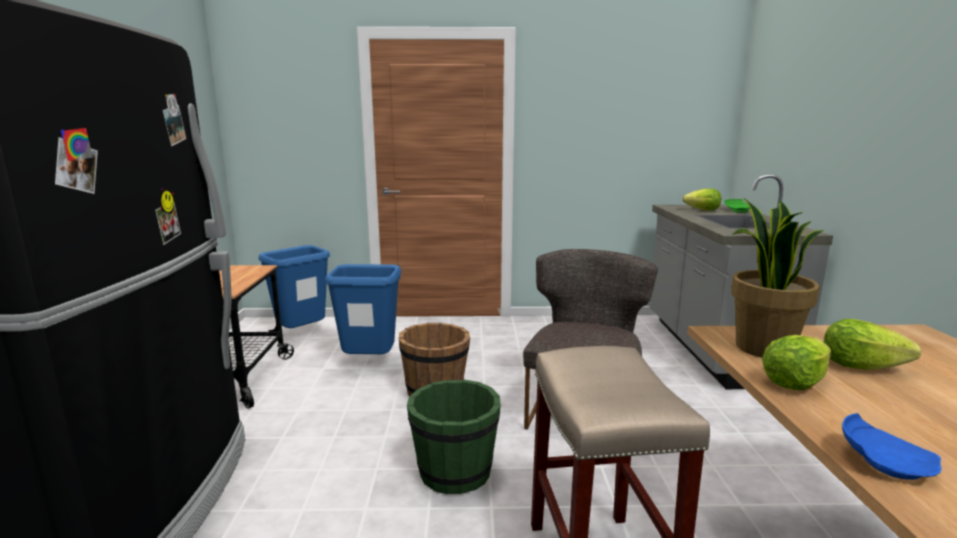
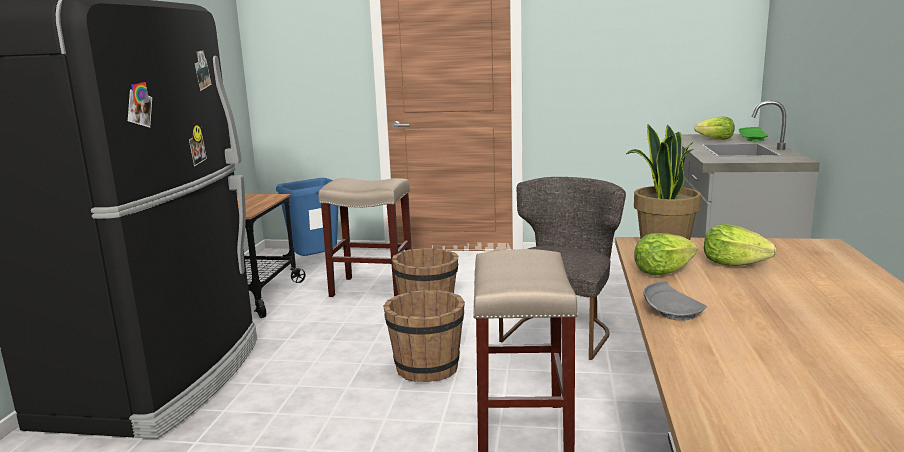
camera: 10 degrees right, 0 degrees up
blue trash can [325,264,401,354] -> beige stool [318,178,412,297]
green bucket [407,380,501,494] -> brown bucket [383,290,465,382]
blue plate [842,413,942,480] -> grey plate [644,281,707,321]

